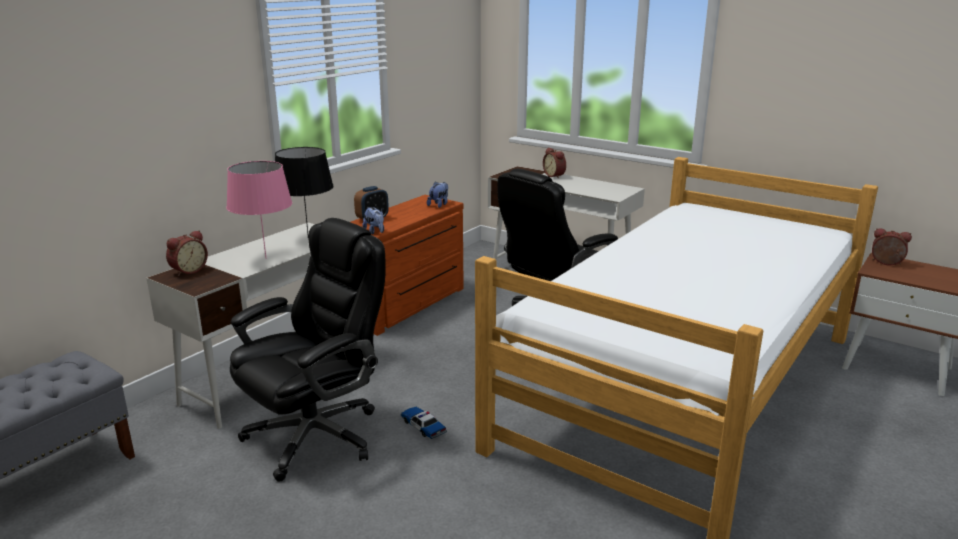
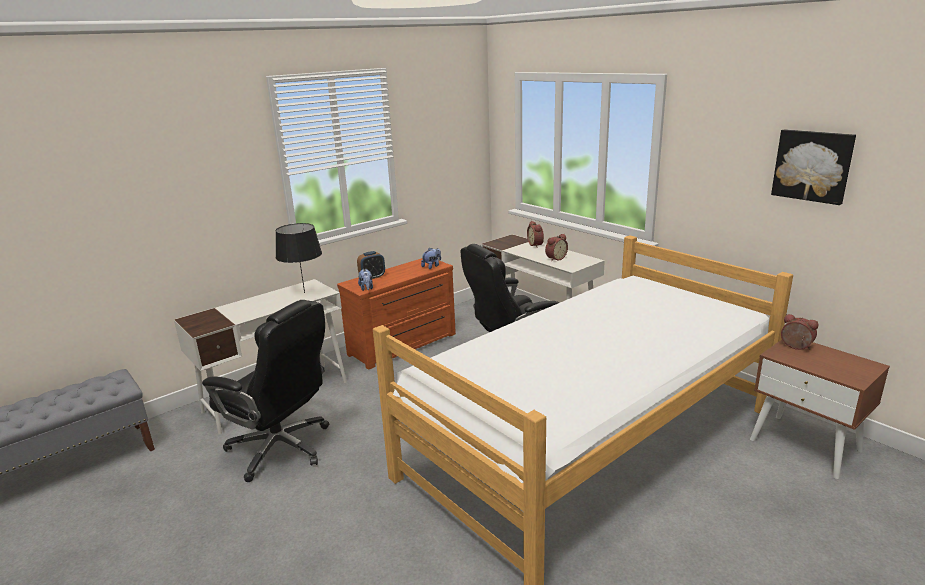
camera: 15 degrees right, 0 degrees up
alarm clock [166,230,208,276] -> alarm clock moved to [545,234,568,262]
pink table lamp [226,161,292,258] -> none
black office chair [230,218,386,482] -> black office chair turned 60 degrees clockwise [202,300,329,482]
toy car [400,406,447,439] -> none
none -> picture [771,129,856,205]

